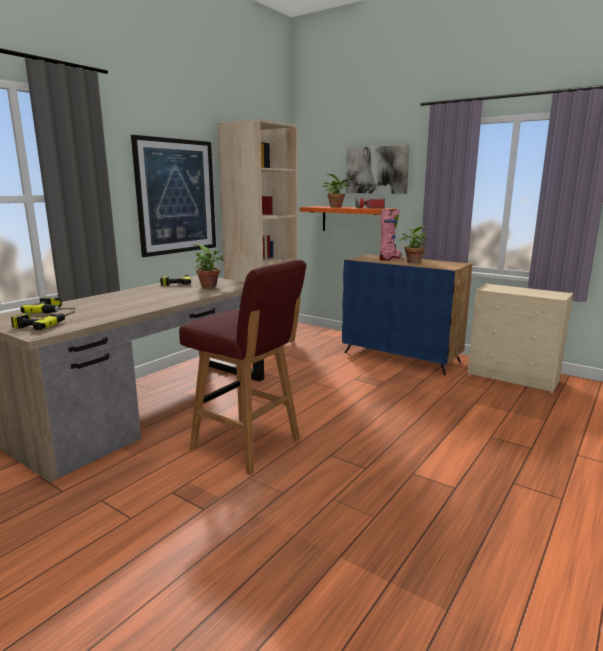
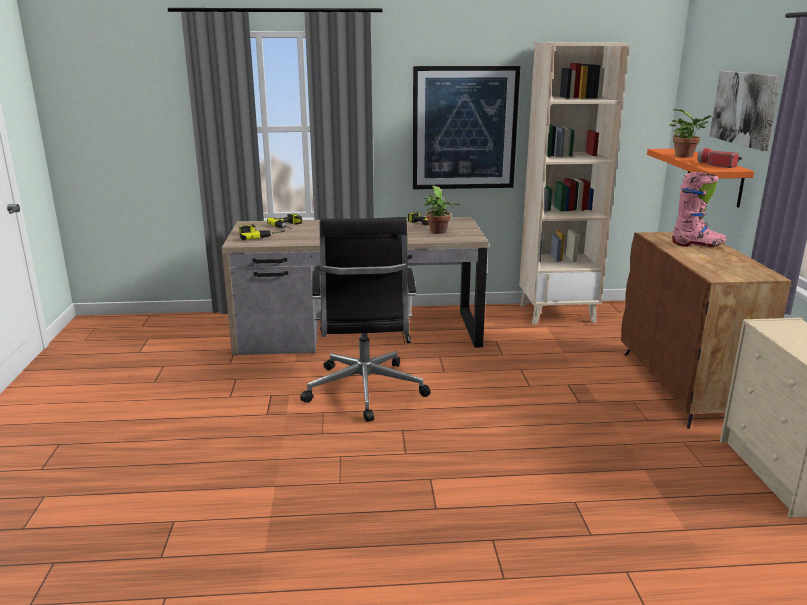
camera: 50 degrees right, 5 degrees up
red stool [179,260,306,475] -> black office chair [300,217,431,422]
blue cabinet [342,254,472,375] -> brown cabinet [621,232,791,429]
potted plant [399,226,427,264] -> none

